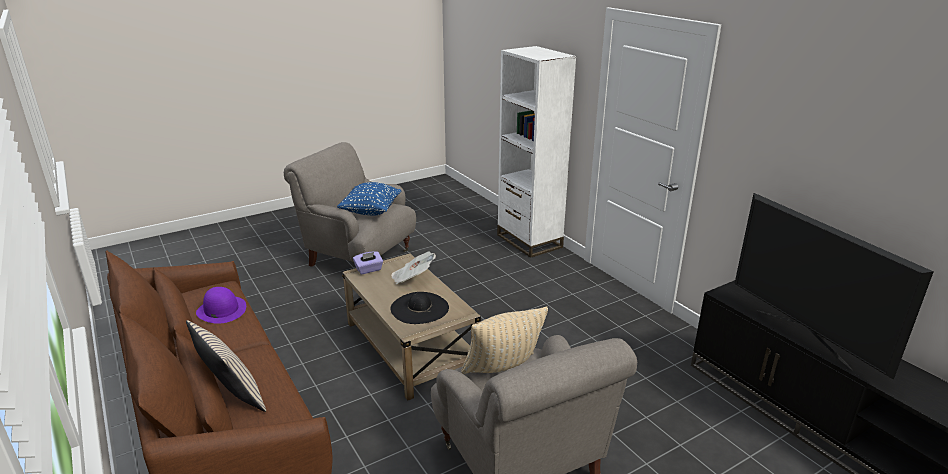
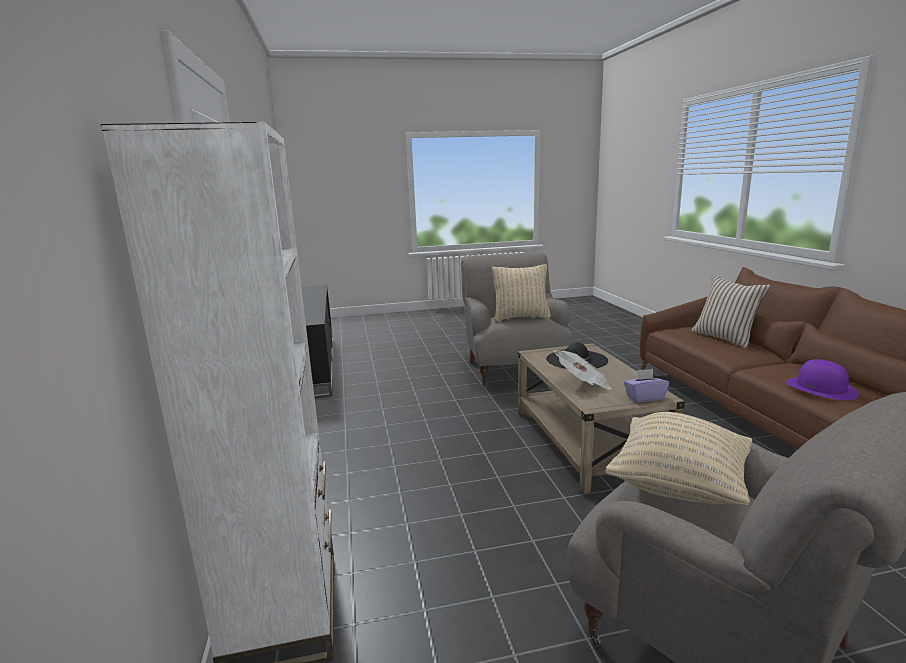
camera: 160 degrees left, 10 degrees down
blue pillow [337,182,401,216] -> beige pillow [605,412,752,506]
television [734,193,934,380] -> none

